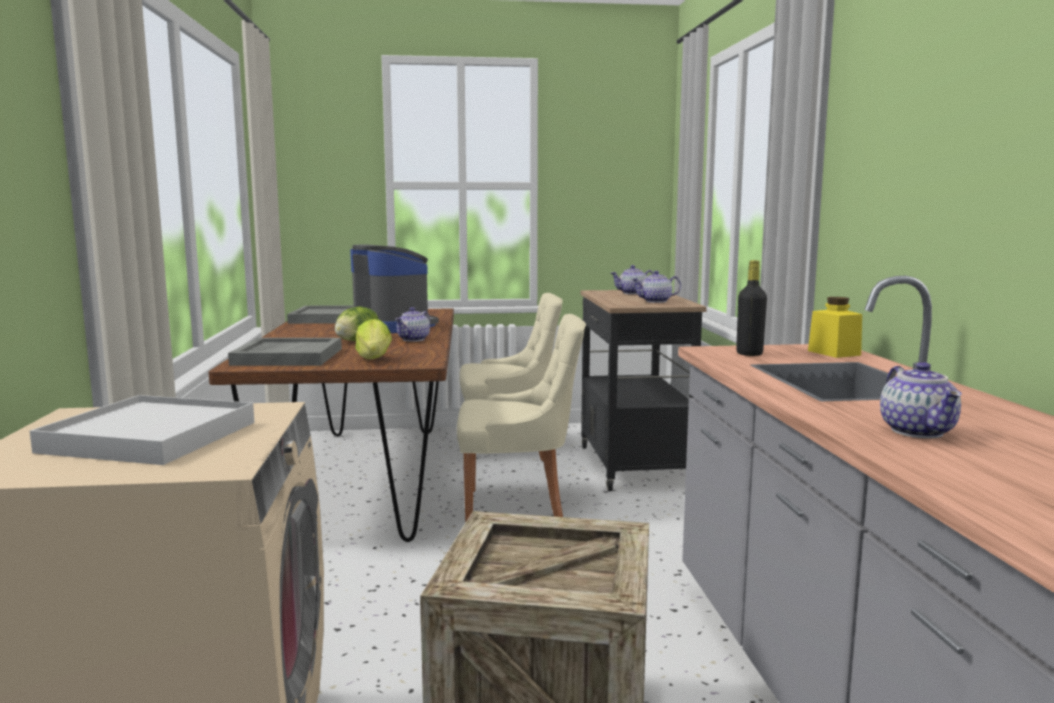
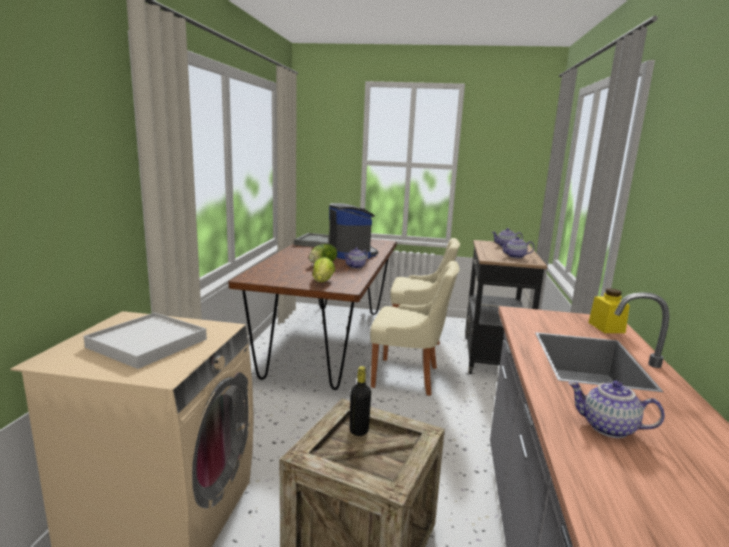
camera: 15 degrees right, 5 degrees up
grey tray [228,338,342,366] -> none
black bottle [736,260,767,356] -> black bottle moved to [350,366,371,436]
teapot [880,362,962,438] -> teapot turned 105 degrees clockwise [568,381,665,438]

